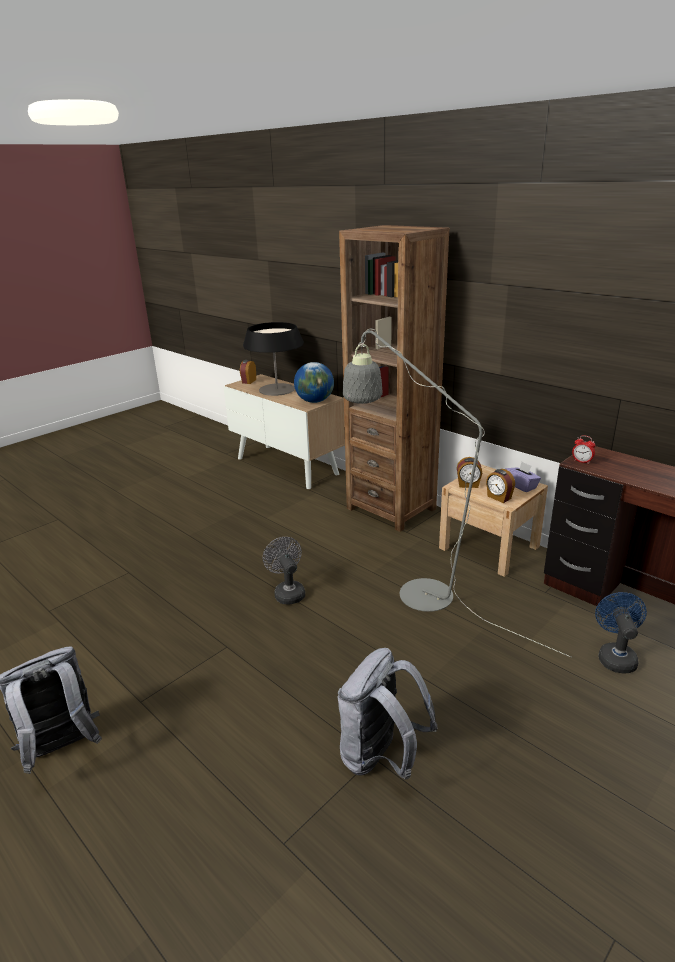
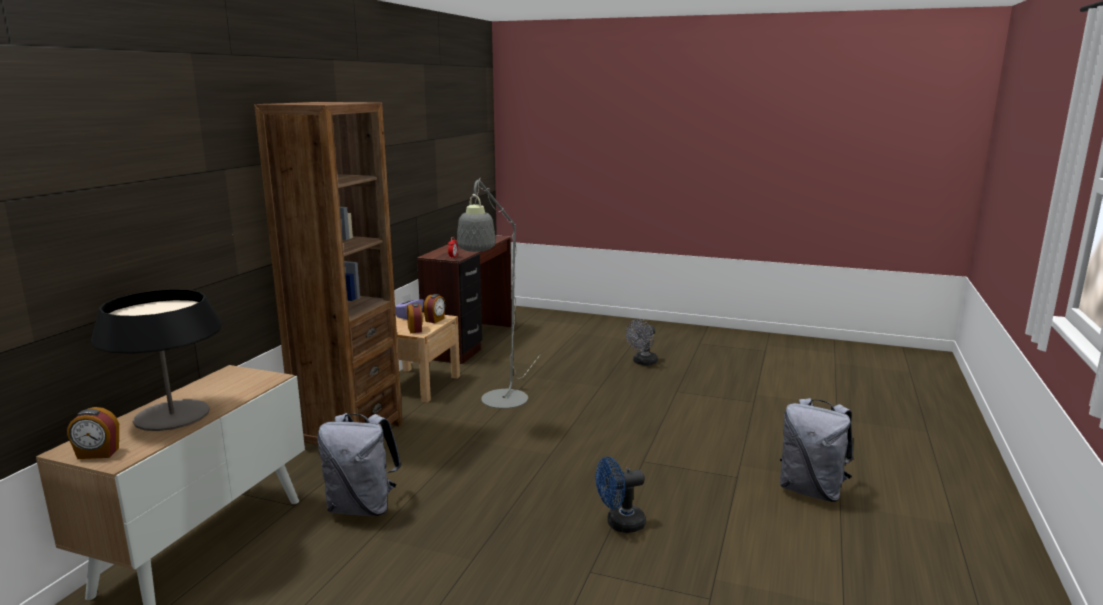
camera: 115 degrees left, 10 degrees down
grey fan [263,537,305,605] -> grey fan moved to [626,320,658,365]
globe [294,362,334,403] -> none
grey backpack [337,648,438,780] -> grey backpack moved to [317,413,402,516]
blue fan [595,592,647,673] -> blue fan moved to [596,457,646,533]

